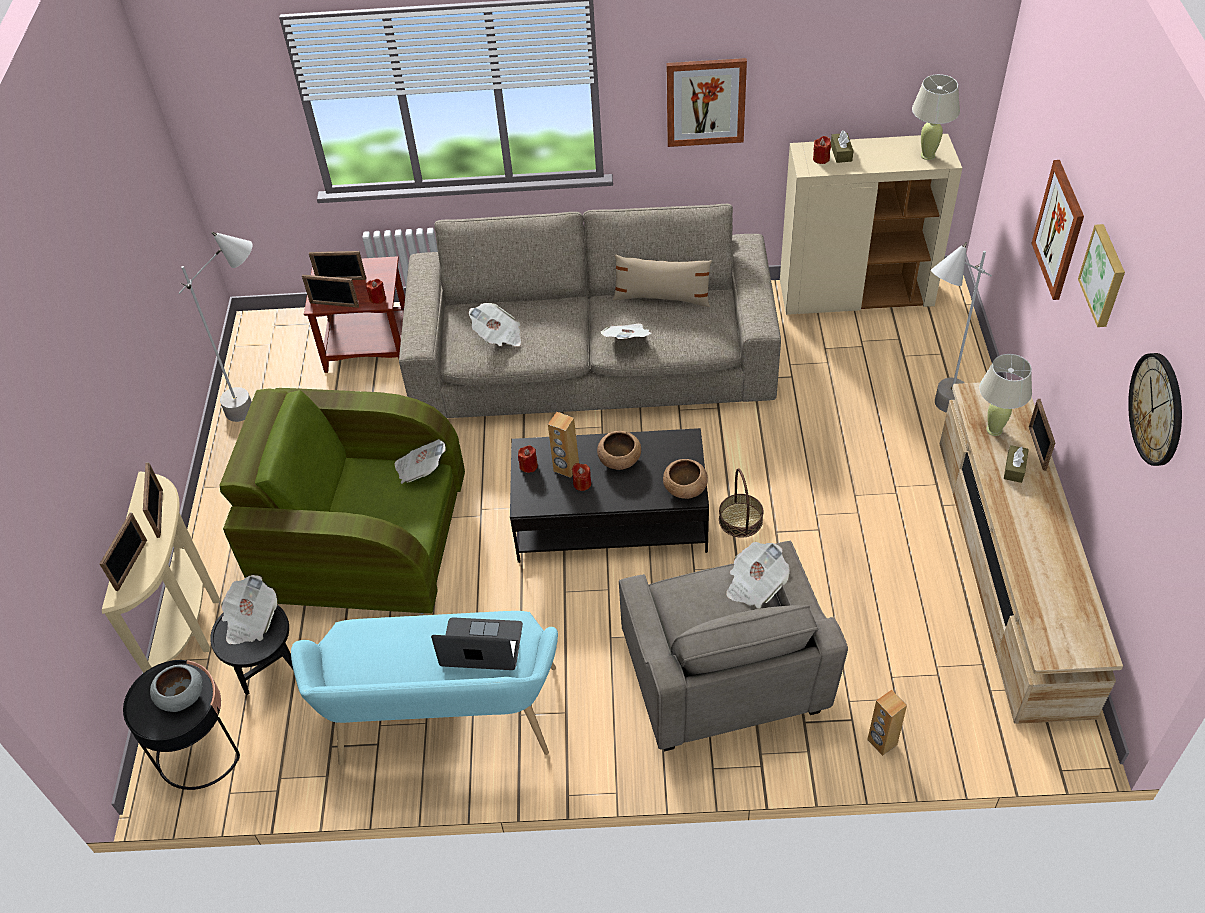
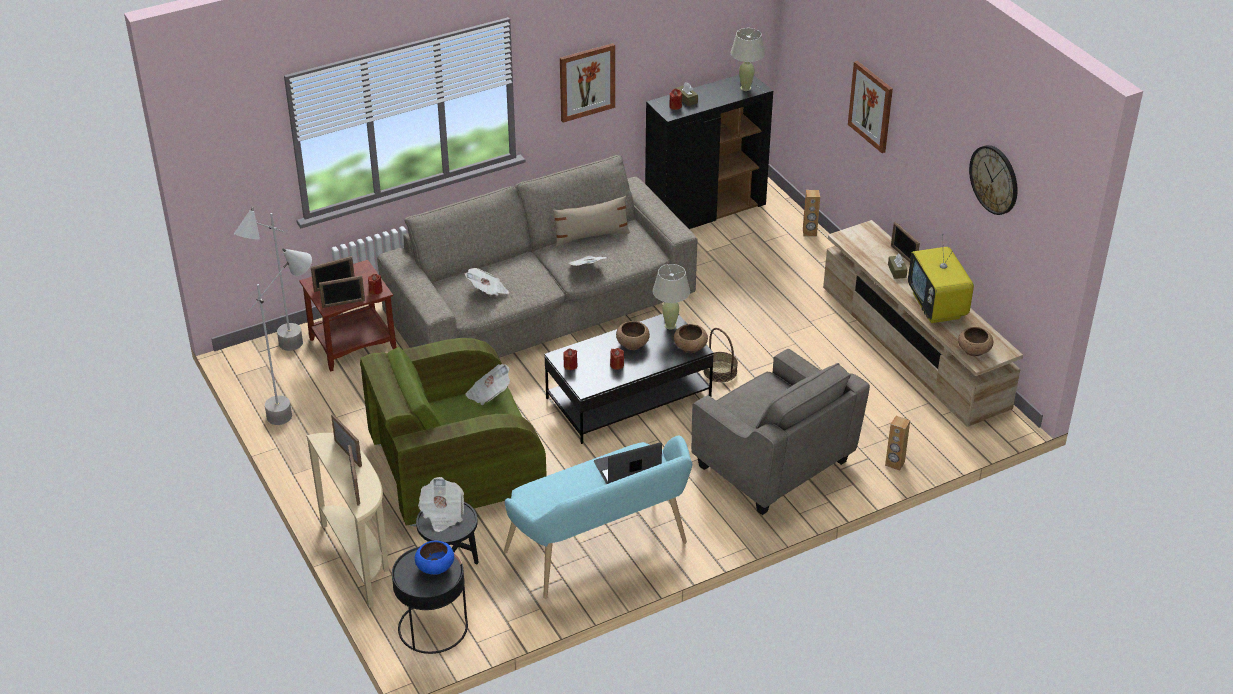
camera: 30 degrees left, 10 degrees down
grey bowl [150,665,203,712] -> blue bowl [415,540,454,575]
brown speaker [548,412,579,478] -> brown speaker moved to [803,190,820,237]
newspaper [726,542,790,608] -> none
beige cabinet [780,134,962,315] -> black cabinet [645,75,773,229]
grey floor lamp [931,242,992,413] -> grey floor lamp moved to [234,207,303,351]
beige table lamp [979,354,1032,436] -> beige table lamp moved to [653,264,690,329]
picture [1078,224,1125,327] -> none
none -> television [908,234,974,323]
none -> brown bowl [958,327,993,356]

